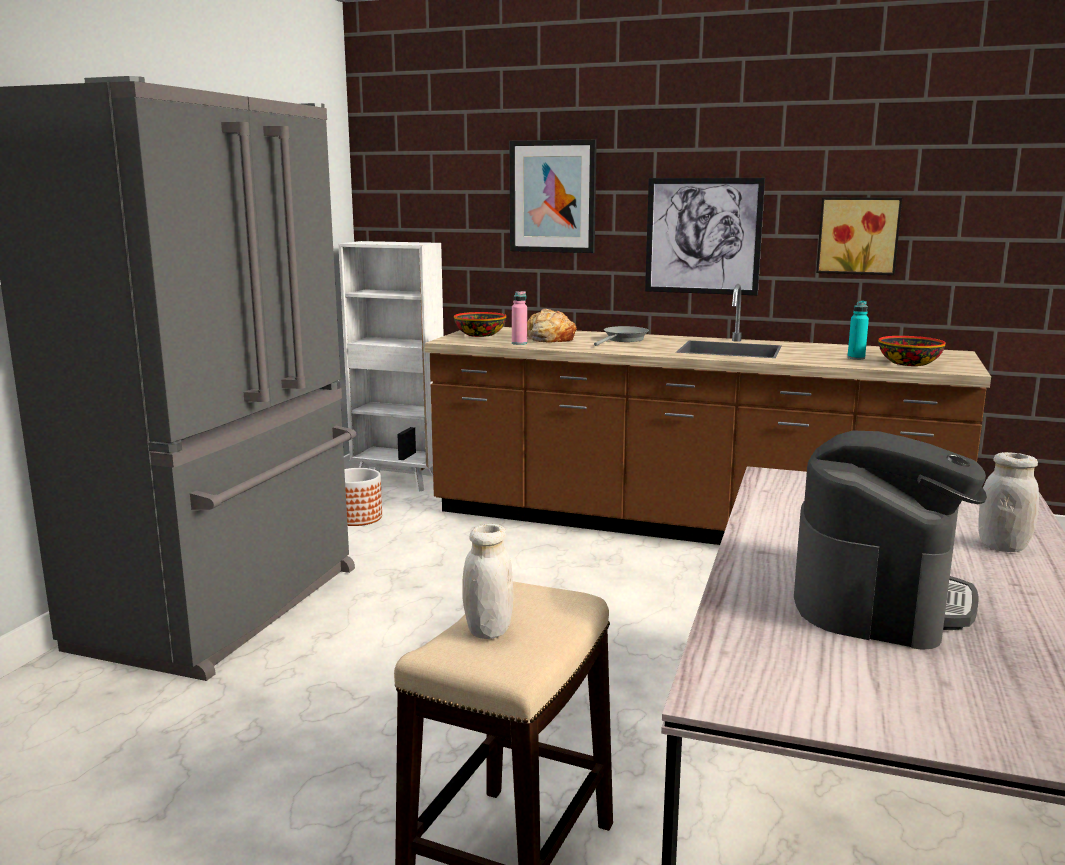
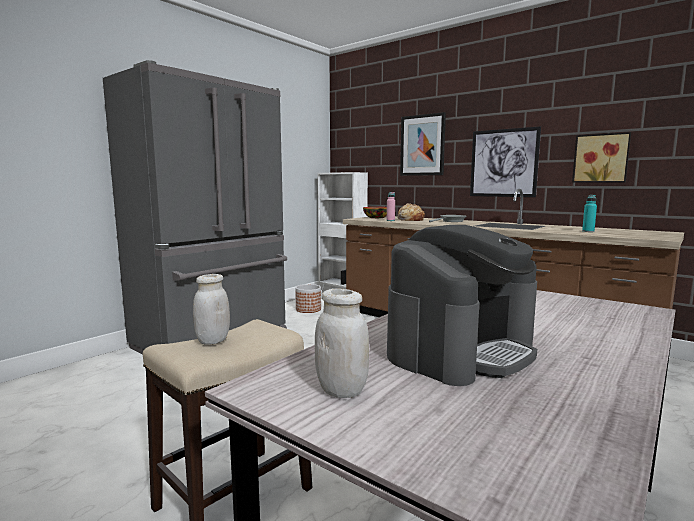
camera: 20 degrees right, 5 degrees down
bowl [878,336,946,366] -> none
white jar [978,452,1039,552] -> white jar moved to [315,288,369,398]

